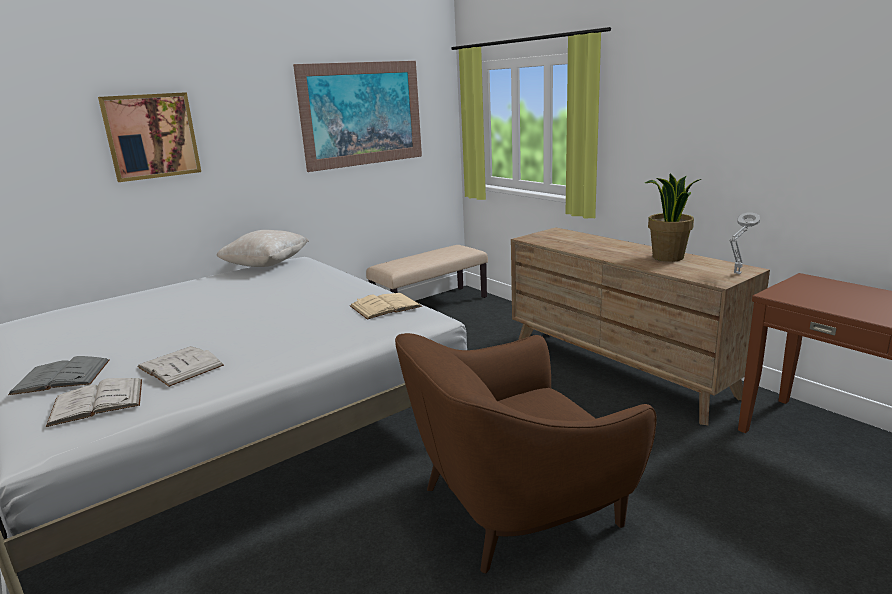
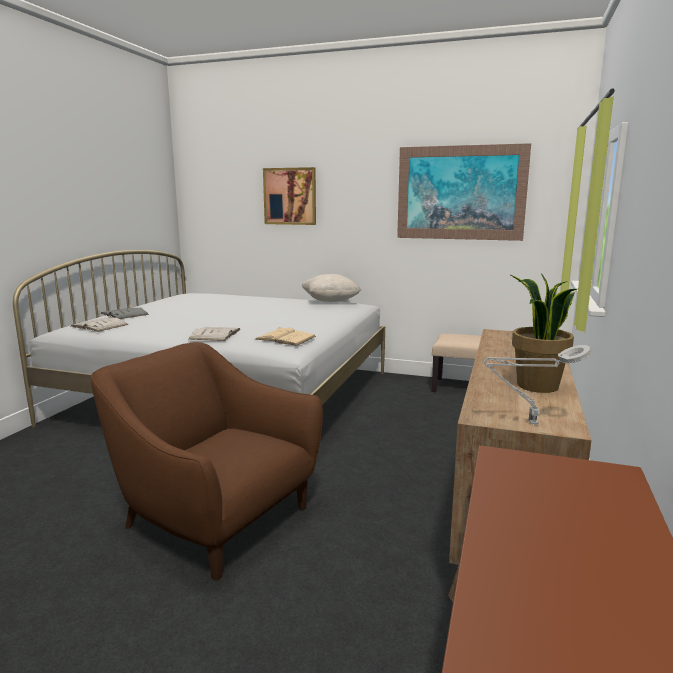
camera: 55 degrees right, 5 degrees down
white book [137,346,224,387] -> white book moved to [188,327,241,341]

